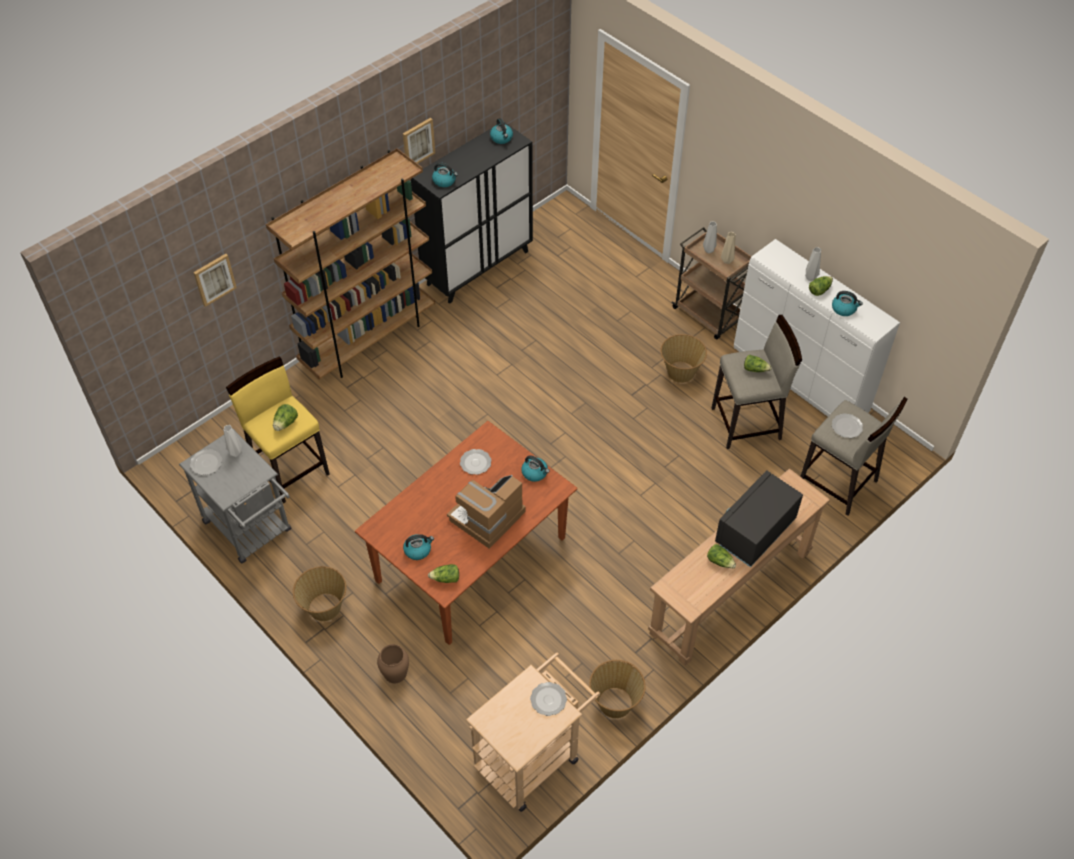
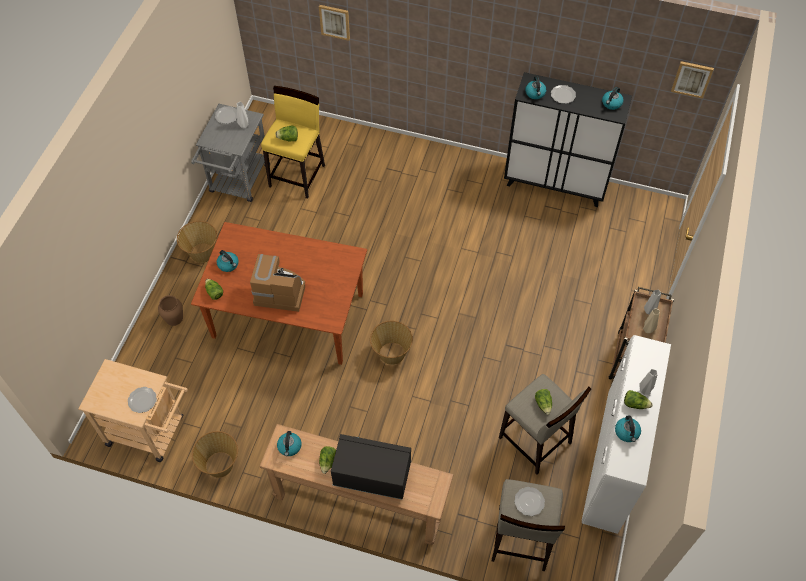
camera: 60 degrees right, 5 degrees up
brown bookcase [266,148,435,380] -> none
picture [403,118,435,164] -> picture moved to [671,61,714,99]
plate [460,449,491,475] -> plate moved to [551,85,576,104]
kettle [521,455,549,482] -> kettle moved to [277,431,302,456]
basket [660,334,707,383] -> basket moved to [370,321,413,365]

